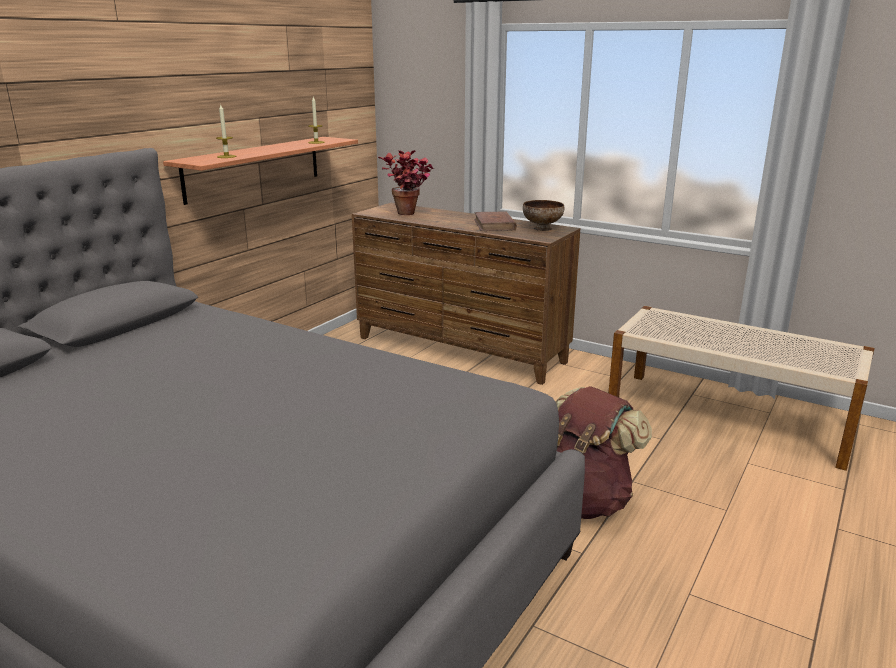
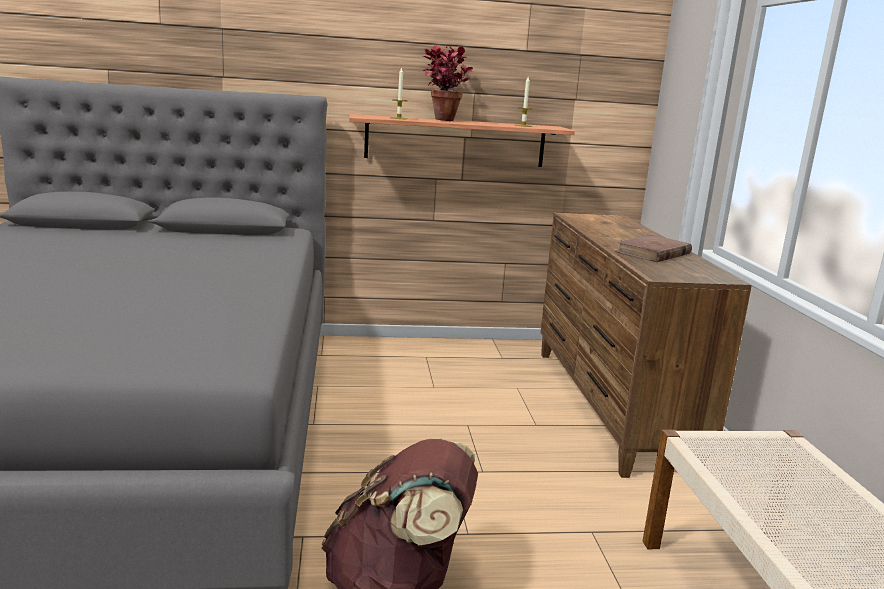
camera: 50 degrees right, 5 degrees down
potted plant [378,150,434,215] -> potted plant moved to [423,45,473,121]
bowl [523,200,564,231] -> none

